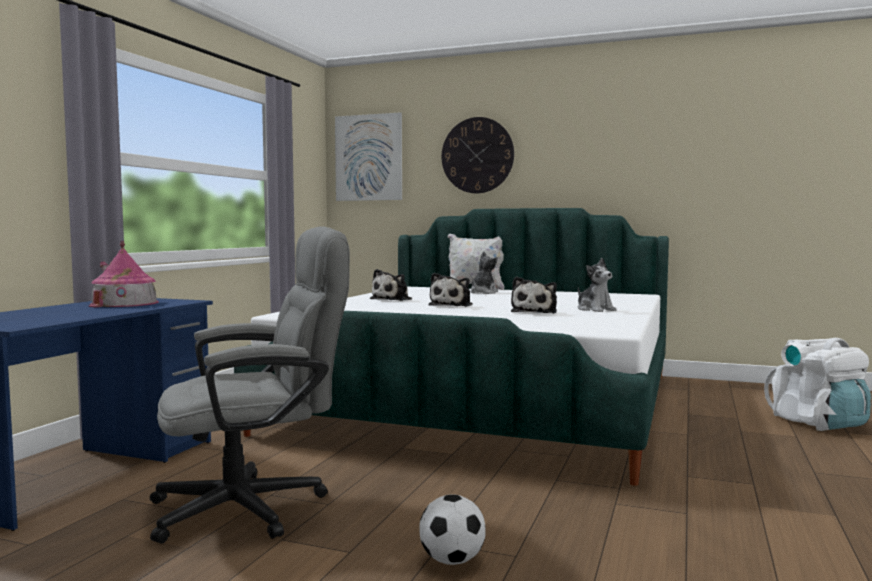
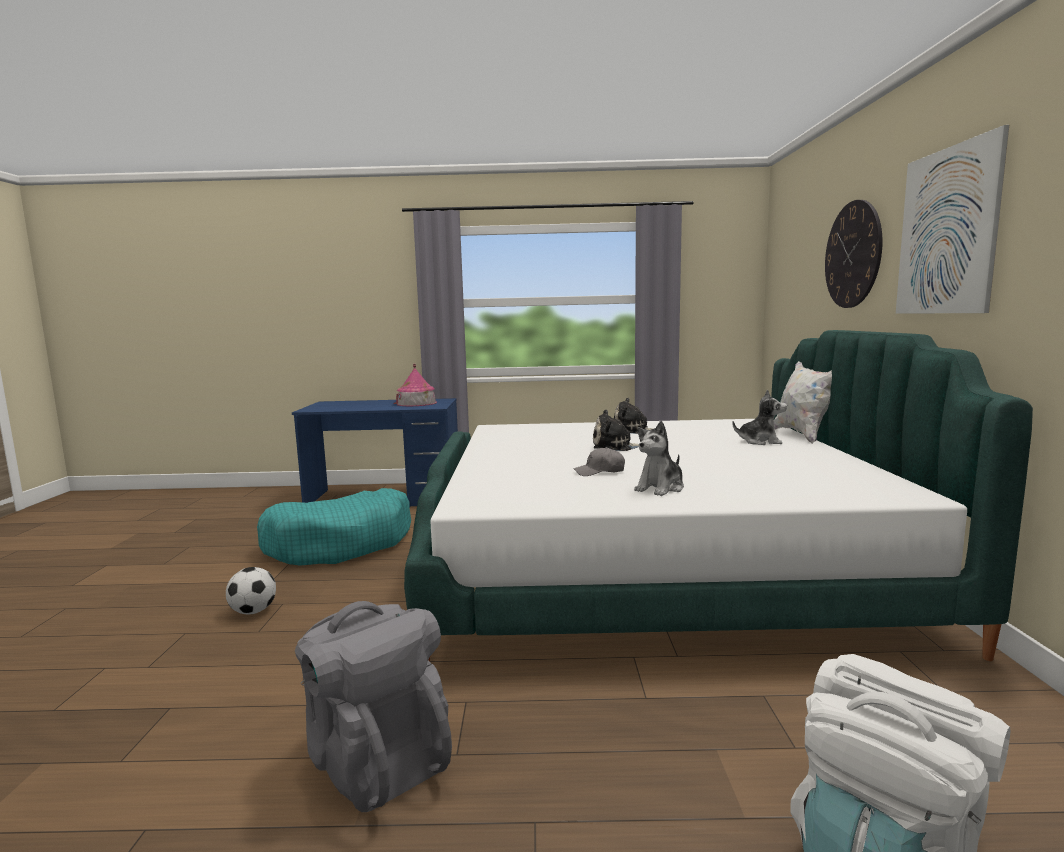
camera: 70 degrees right, 5 degrees up
grey office chair [150,226,350,544] -> turquoise dog bed [257,488,411,566]
picture [335,112,402,201] -> picture moved to [896,125,1009,314]
plush toy [511,277,557,314] -> grey cap [574,447,625,476]
none -> grey backpack [295,601,452,812]

